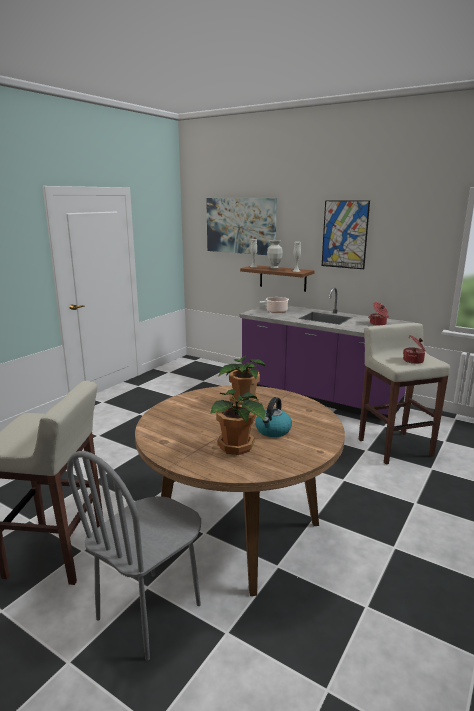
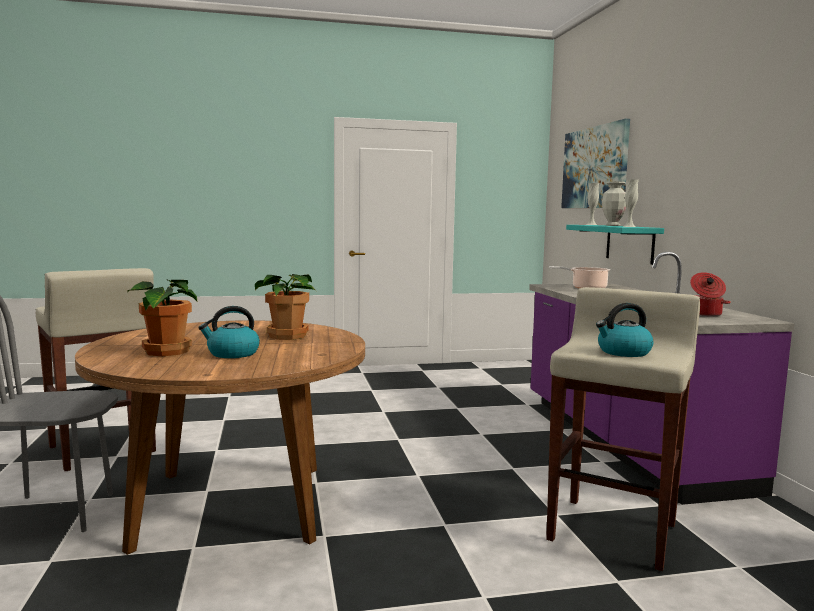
camera: 45 degrees right, 10 degrees down
brown shelf [240,265,315,292] -> turquoise shelf [566,225,664,265]
picture [322,200,370,269] -> none
cooking pot [403,335,426,364] -> kettle [596,303,653,357]

